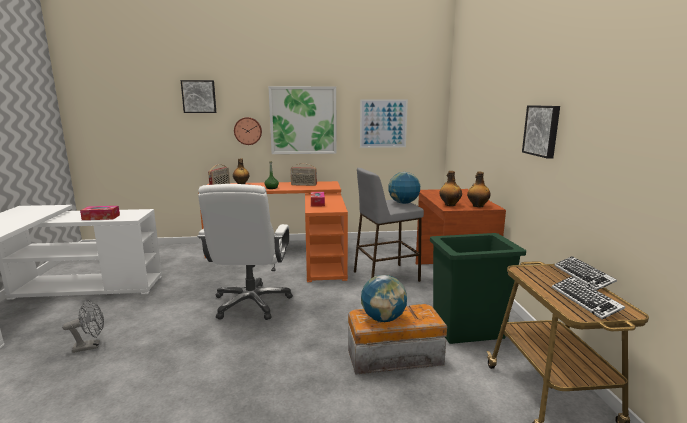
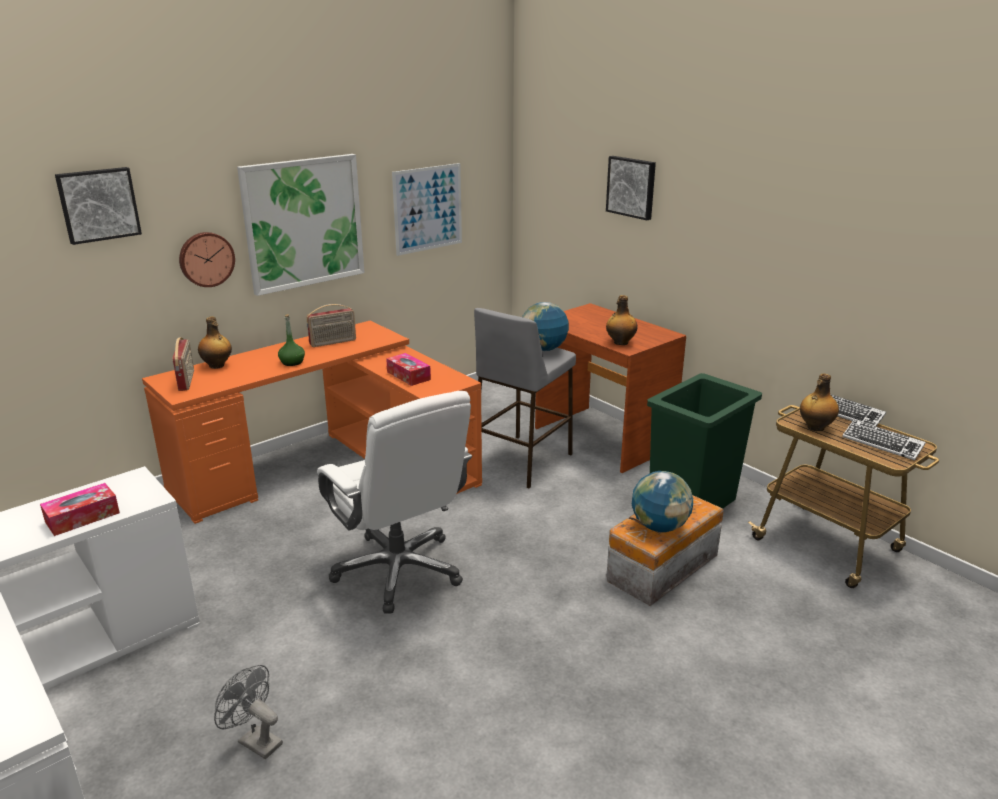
camera: 35 degrees left, 10 degrees up
grey fan [62,300,104,353] -> grey fan turned 90 degrees counterclockwise [214,665,283,759]
bottle [467,172,491,207] -> bottle moved to [800,373,839,431]
picture [522,105,560,159] -> picture moved to [606,156,656,220]

